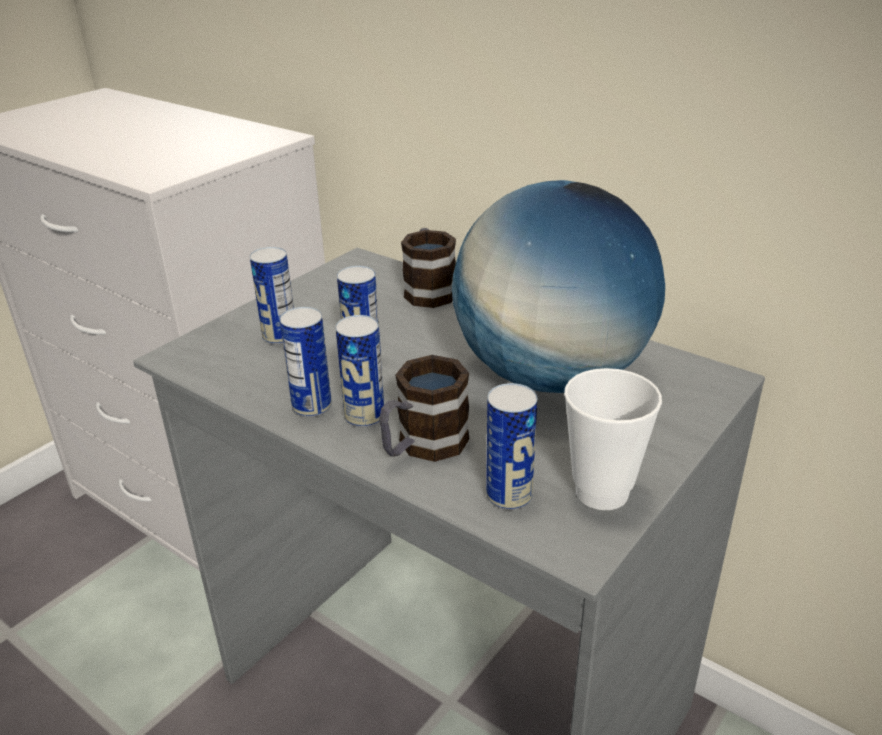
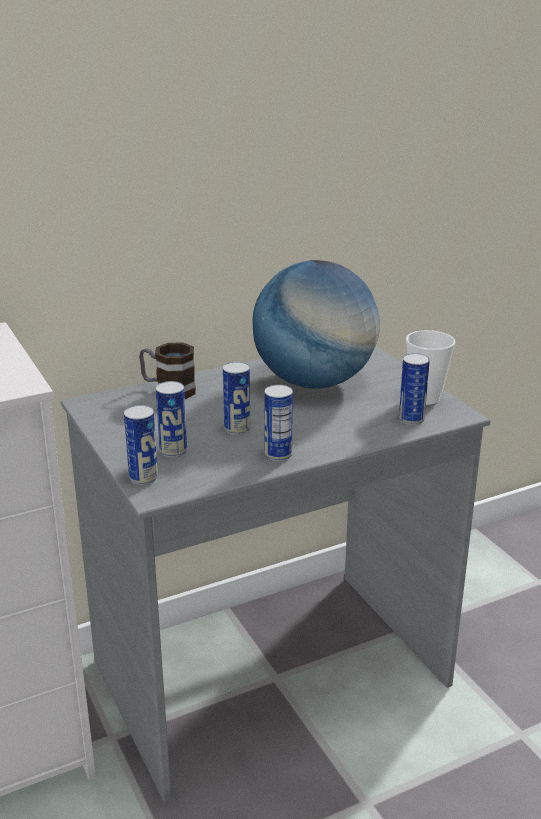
camera: 65 degrees left, 5 degrees down
can [335,315,384,428] -> can moved to [124,405,158,485]
mug [379,355,470,462] -> none

